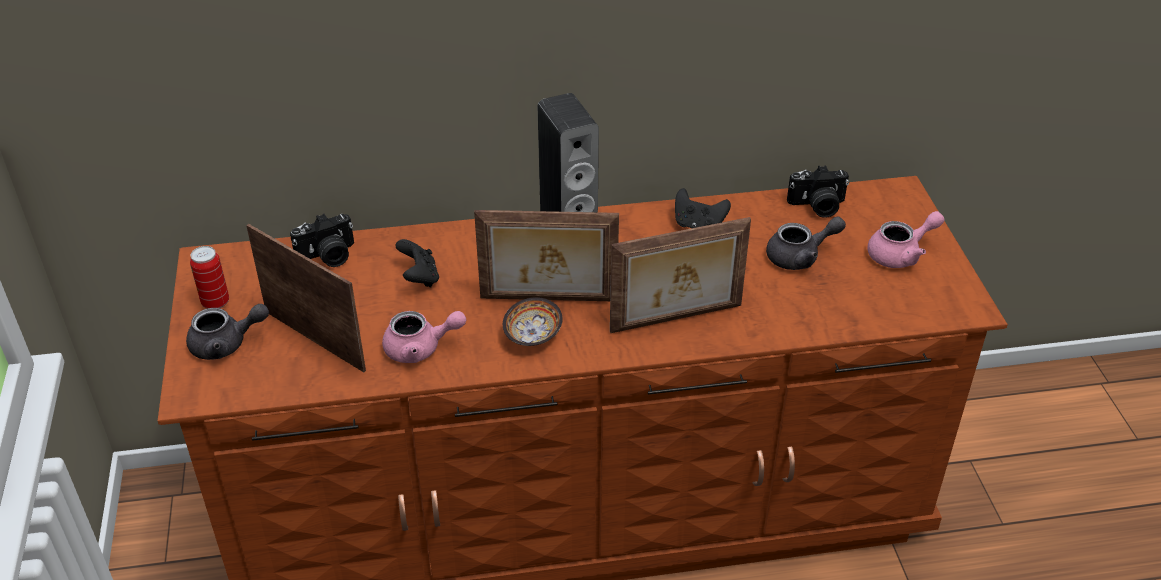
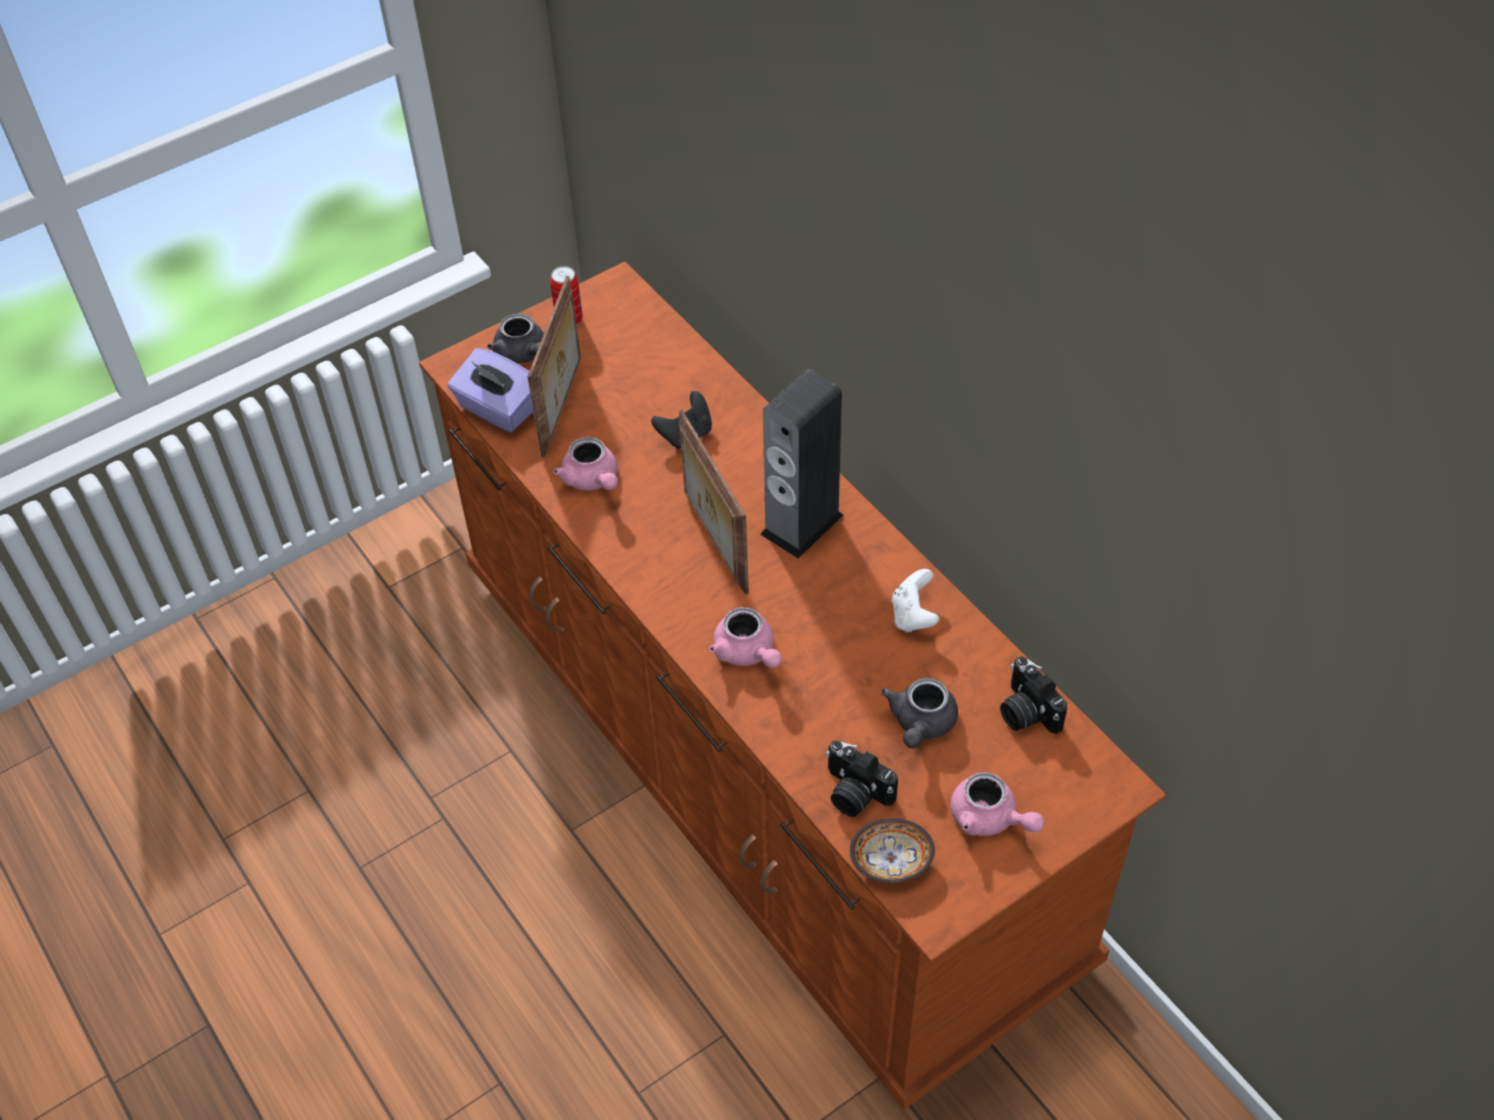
camera: 65 degrees right, 10 degrees up
camera [290,214,354,267] -> camera moved to [826,741,898,817]
bowl [503,297,563,346] -> bowl moved to [849,818,935,883]
picture frame [610,217,751,333] -> pink teapot [709,607,782,668]
black game controller [675,188,731,228] -> white game controller [892,569,939,632]
grey teapot [766,217,846,270] -> grey teapot turned 60 degrees clockwise [881,678,958,748]
none -> purple tissue box [447,348,533,432]

